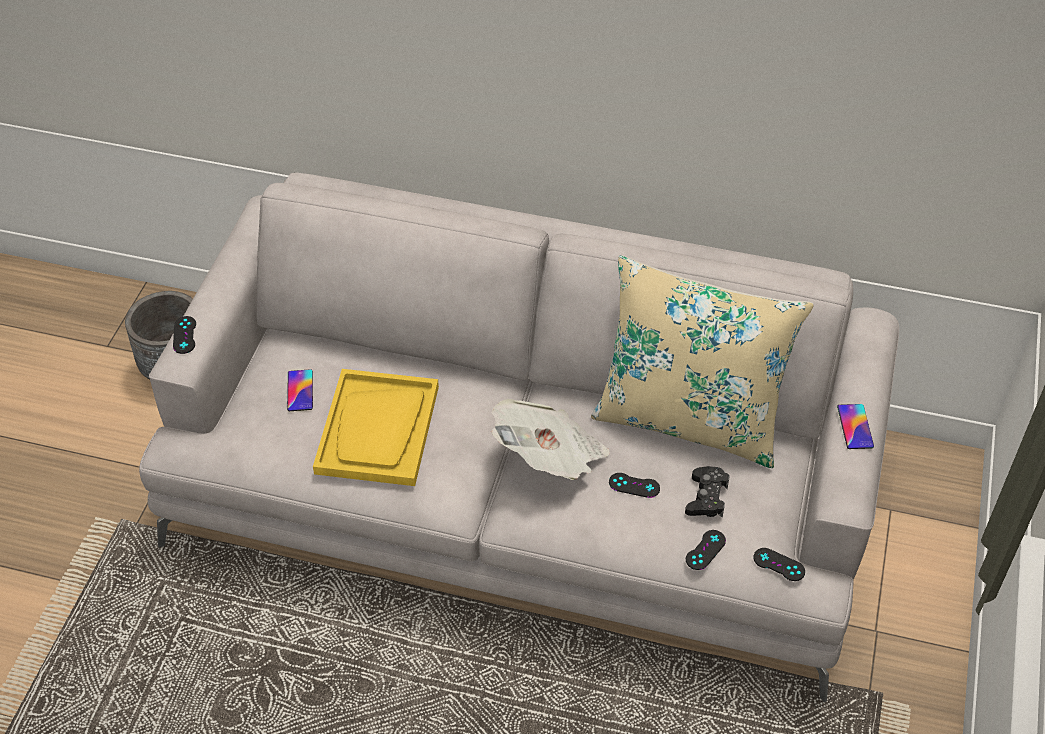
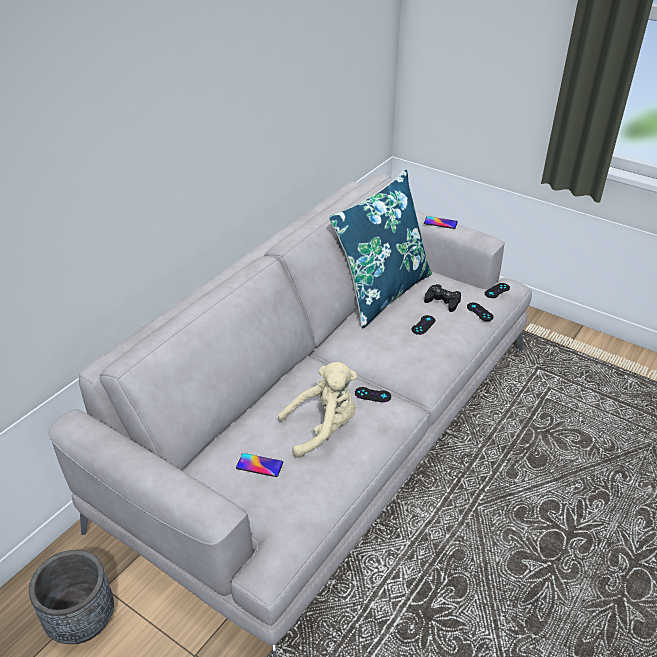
camera: 70 degrees left, 10 degrees down
black game controller [173,316,196,354] -> black game controller moved to [355,387,391,403]
yellow tray [313,369,439,486] -> beige plush toy [278,362,357,458]
newspaper [491,399,610,480] -> none
beige pillow [591,255,814,468] -> blue pillow [329,169,432,329]

